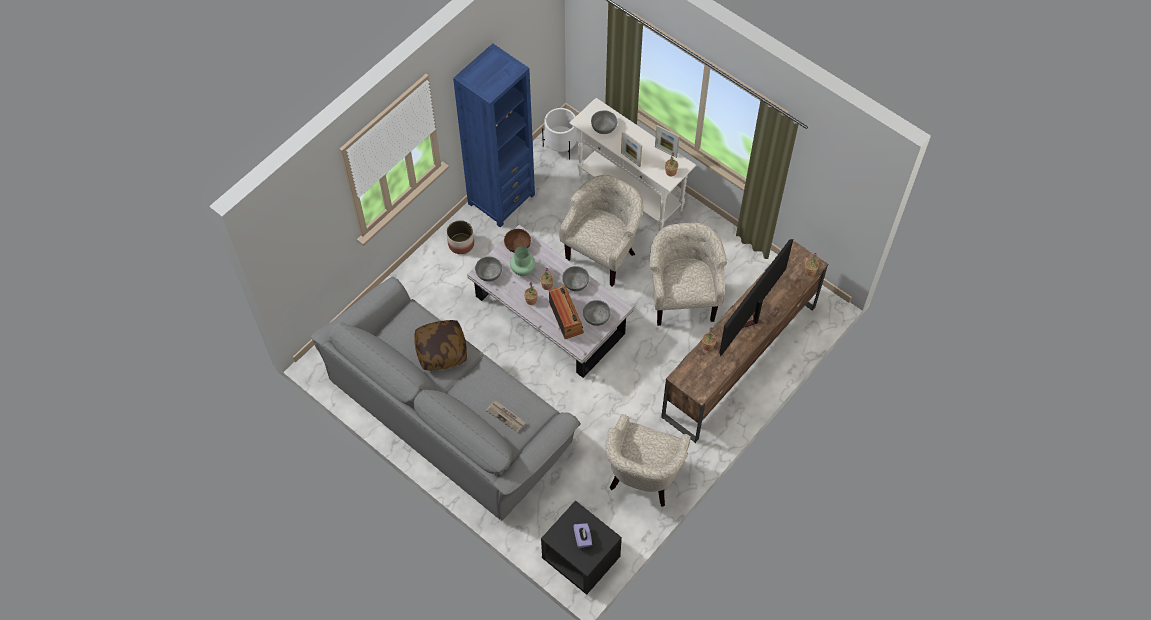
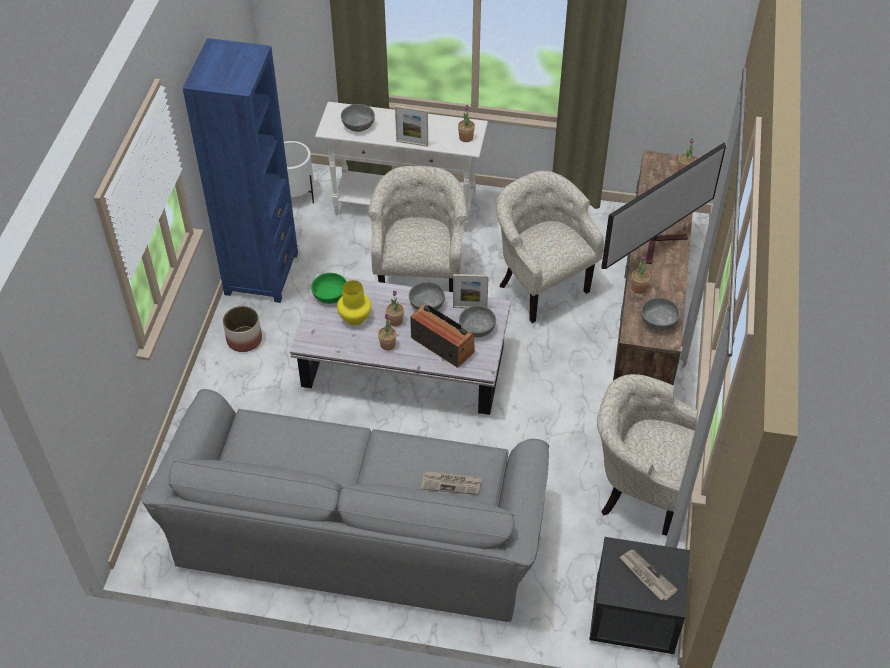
camera: 30 degrees left, 10 degrees down
pillow [414,320,467,371] -> none
grey bowl [475,257,502,282] -> grey bowl moved to [641,297,680,331]
brown bowl [504,229,531,253] -> green bowl [311,273,347,304]
green vase [510,246,535,276] -> yellow vase [337,280,371,325]
purple tissue box [573,523,592,548] -> newspaper [619,550,678,601]
beige armchair [605,414,691,507] -> beige armchair turned 120 degrees clockwise [597,374,697,536]
picture frame [655,125,680,158] -> picture frame moved to [453,274,489,308]
television [719,239,793,356] -> television turned 135 degrees counterclockwise [601,142,726,269]

